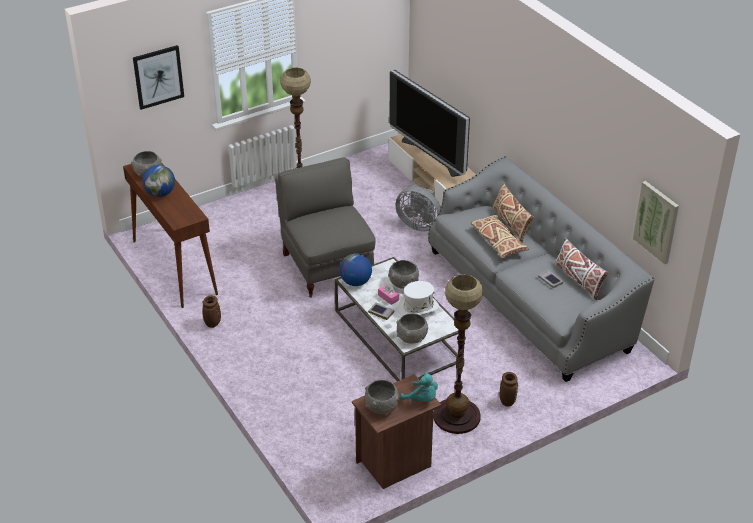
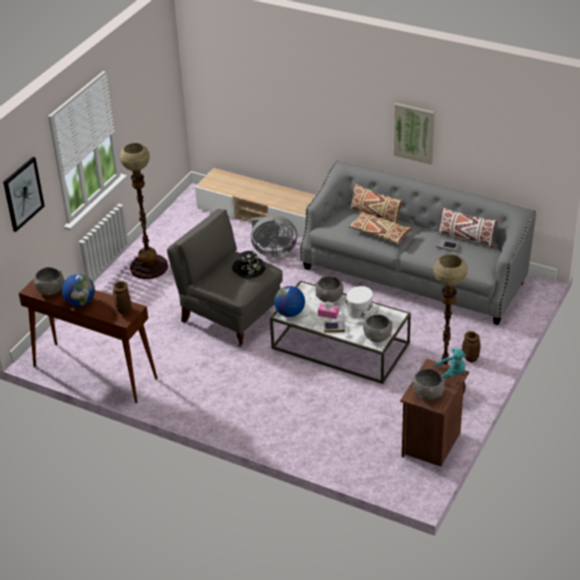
camera: 30 degrees left, 0 degrees up
brown vase [202,295,221,328] -> brown vase moved to [113,281,131,314]
television [389,70,470,177] -> none
picture [633,181,679,264] -> picture moved to [394,103,435,165]
none -> black hat [232,251,266,279]

